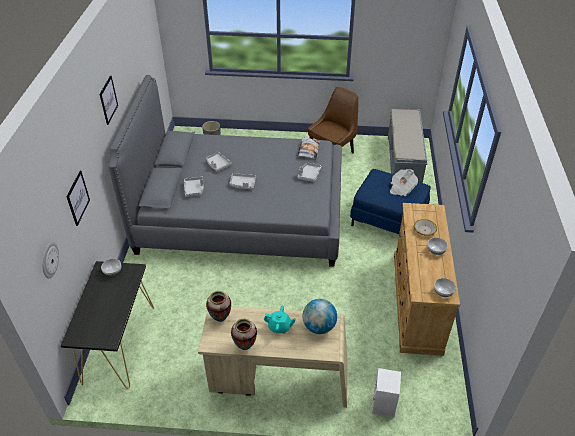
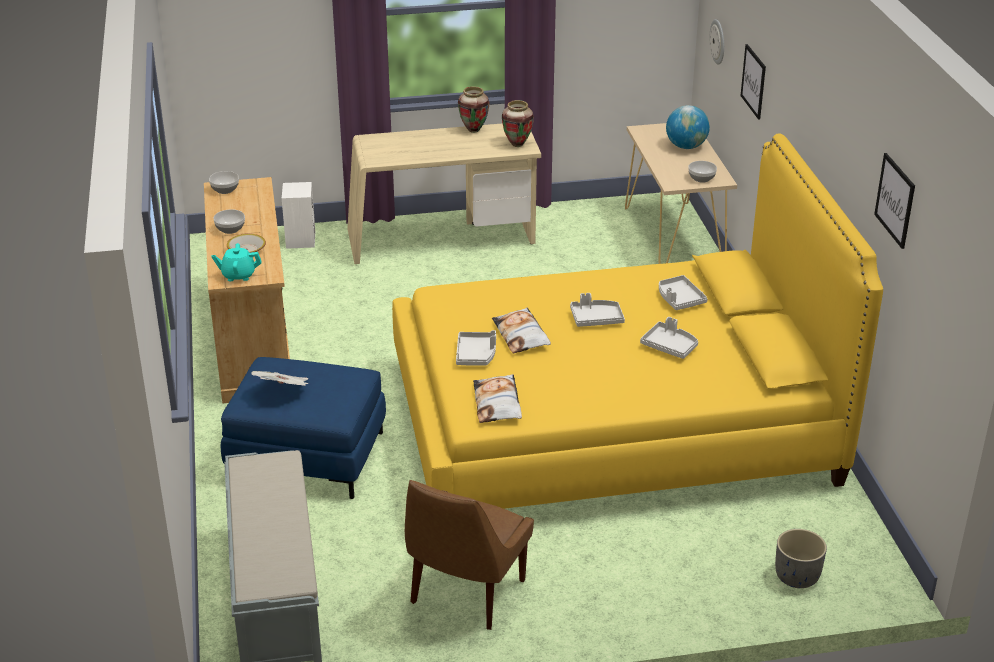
camera: 165 degrees right, 10 degrees down
black console table [60,261,154,389] -> beige console table [625,123,737,264]
picture [100,75,118,125] -> picture moved to [874,153,915,249]
grey bed [108,75,342,267] -> yellow bed [392,133,883,509]
turquoise teapot [264,306,296,334] -> turquoise teapot moved to [211,243,262,281]
globe [302,299,337,334] -> globe moved to [666,105,710,149]
none -> pillow [492,308,551,354]

